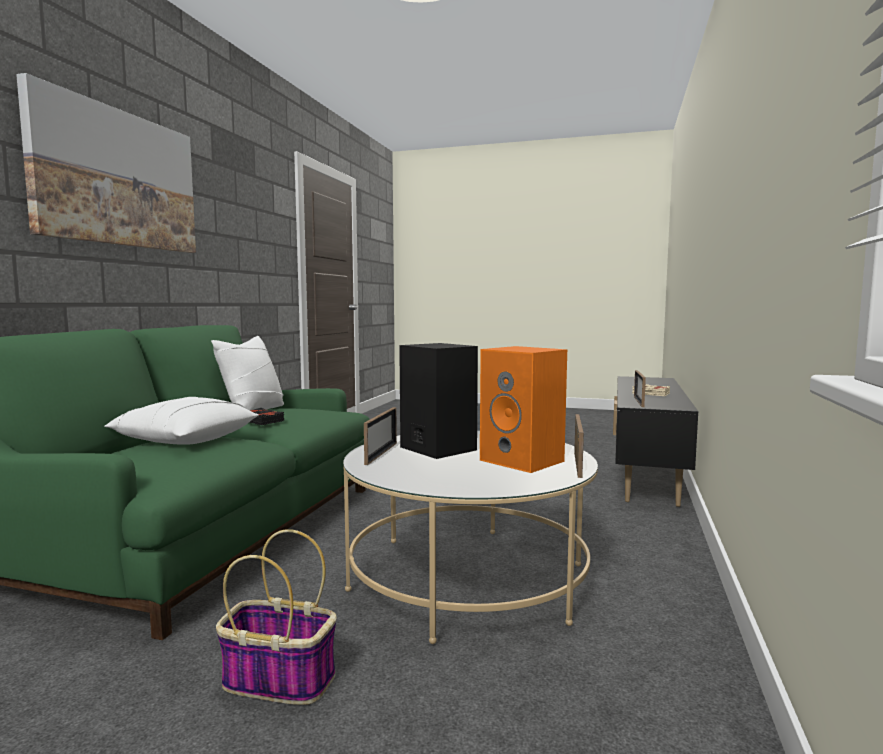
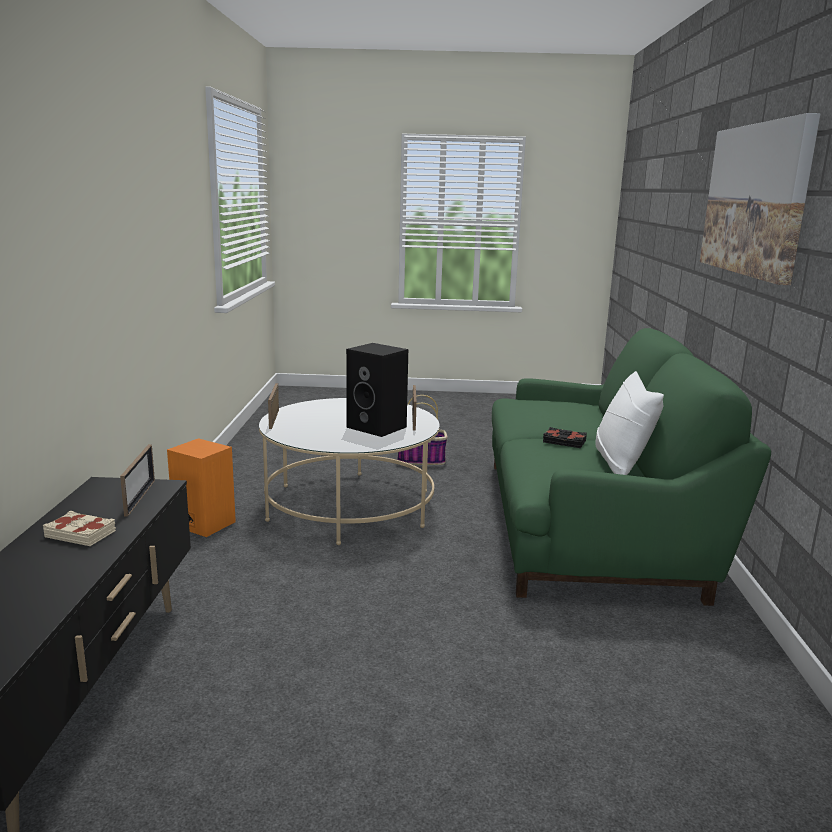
camera: 165 degrees right, 10 degrees up
white pillow [104,397,259,445] -> none
orange speaker [480,346,567,473] -> orange speaker moved to [167,438,236,537]

